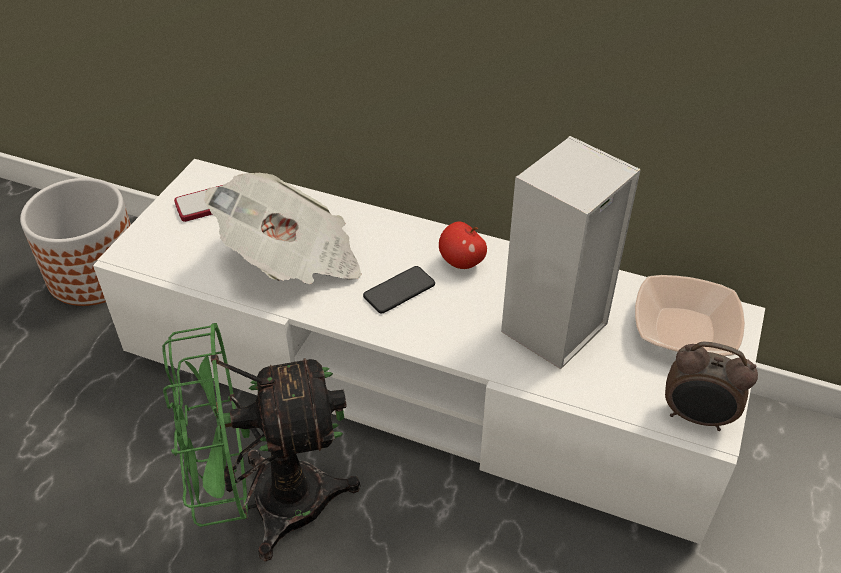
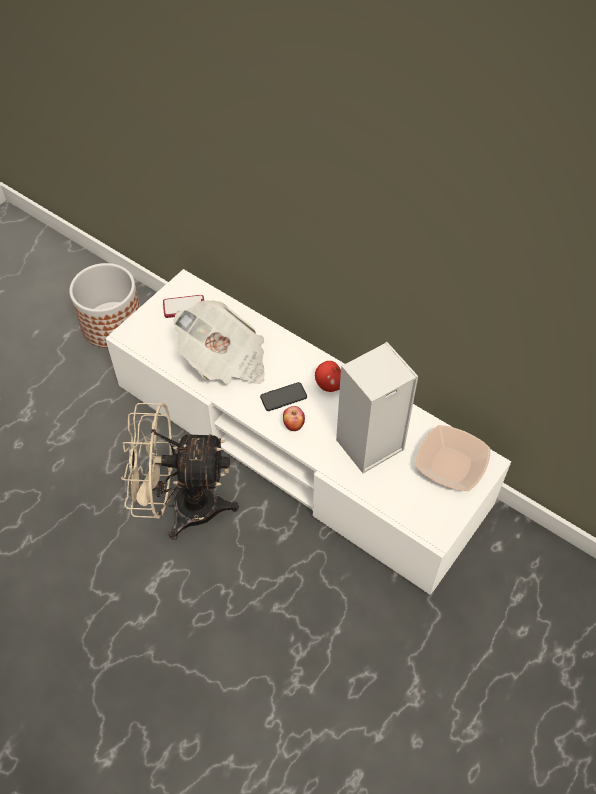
camera: 15 degrees right, 10 degrees up
green fan [162,323,361,562] -> beige fan [121,403,239,540]
alarm clock [665,341,758,431] -> none
none -> apple [283,406,305,431]

